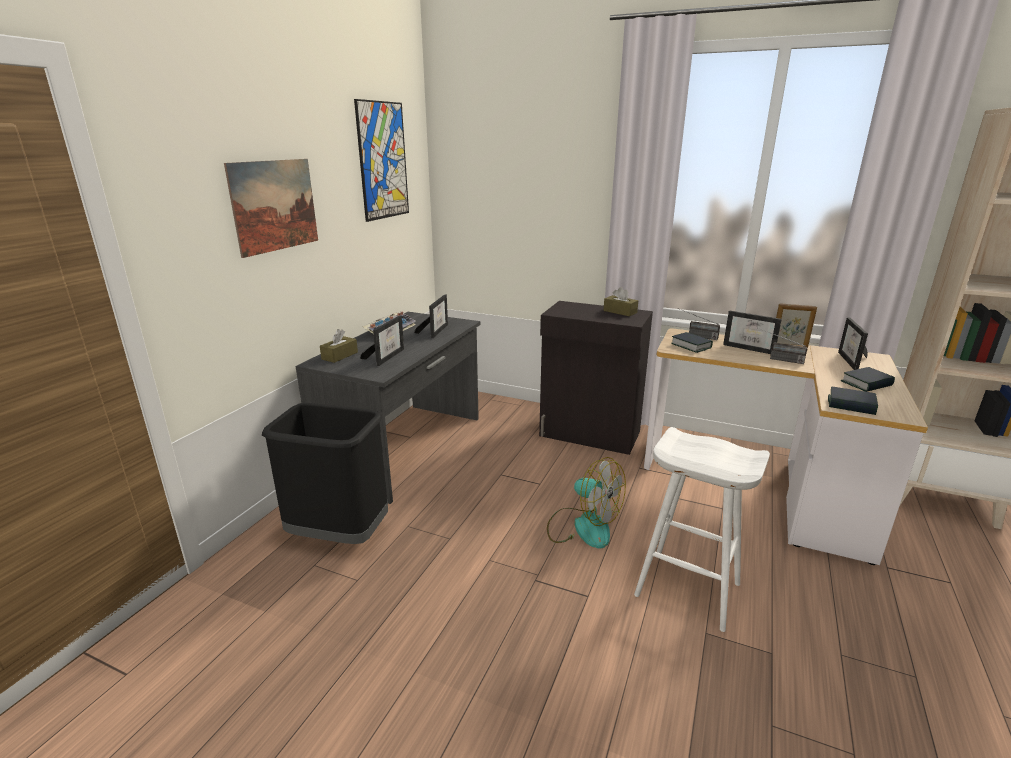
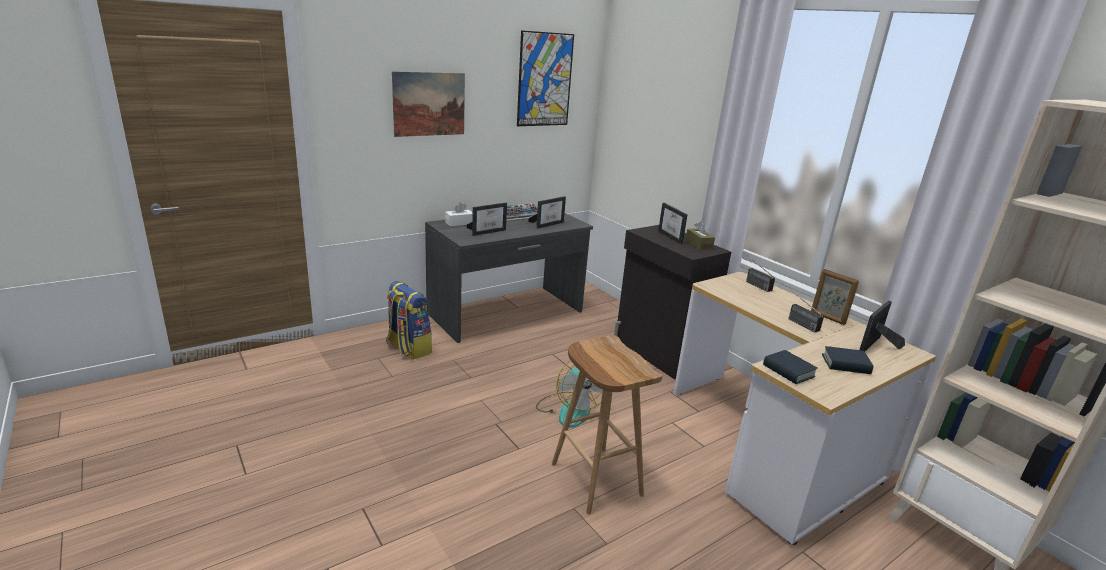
camera: 30 degrees right, 0 degrees up
black trash can [262,403,388,544] -> backpack [386,281,432,360]
brown tissue box [320,329,358,363] -> white tissue box [445,202,473,226]
white stool [634,427,770,632] -> brown stool [552,335,663,515]
book [671,332,713,353] -> none
picture frame [723,310,782,354] -> picture frame moved to [658,203,688,244]

